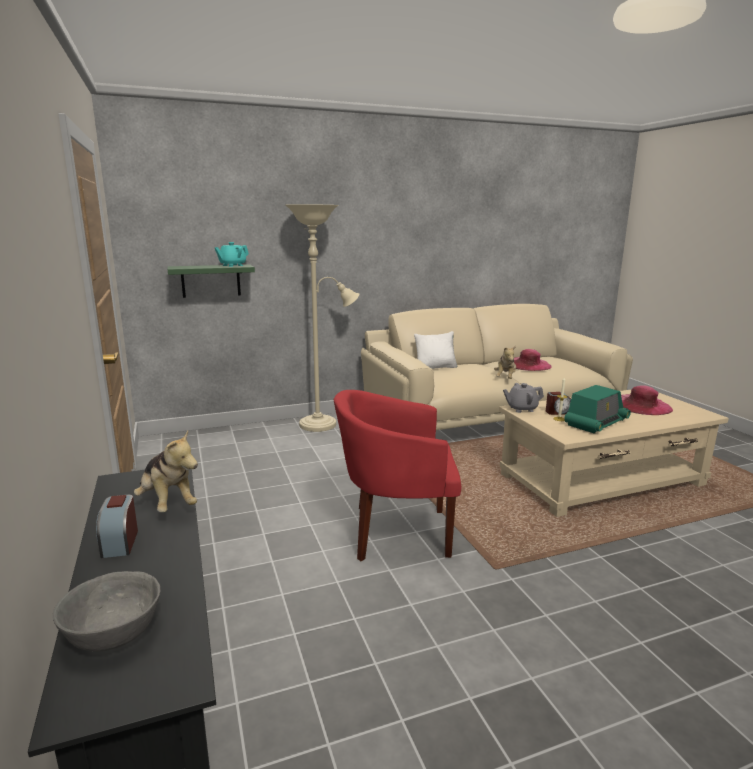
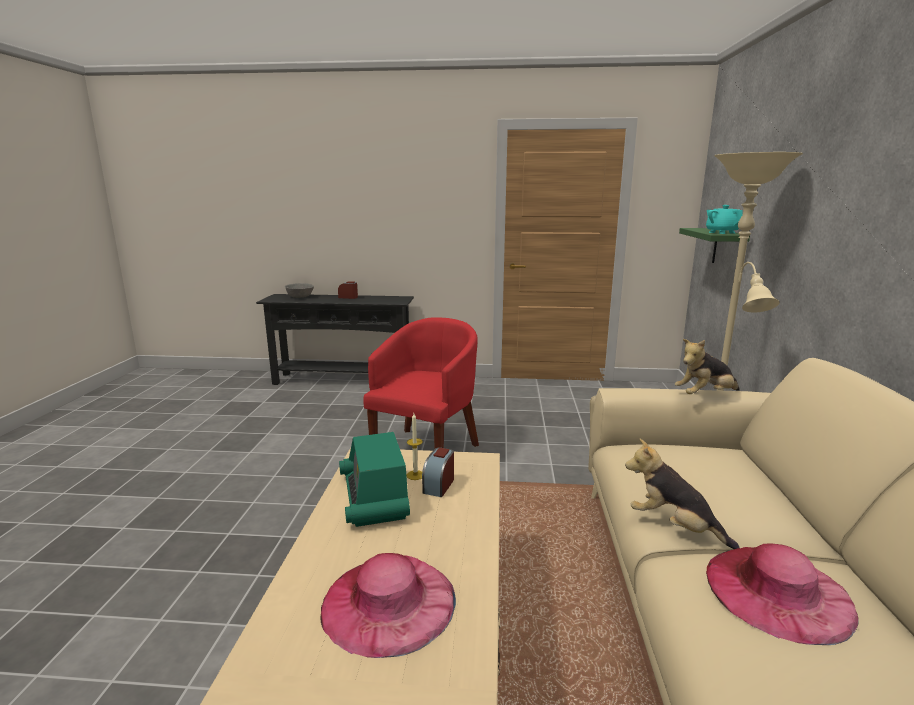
camera: 115 degrees right, 0 degrees up
plush toy [134,430,198,512] -> plush toy moved to [675,339,739,394]
white pillow [414,331,457,369] -> none
grey teapot [503,383,544,413] -> none

